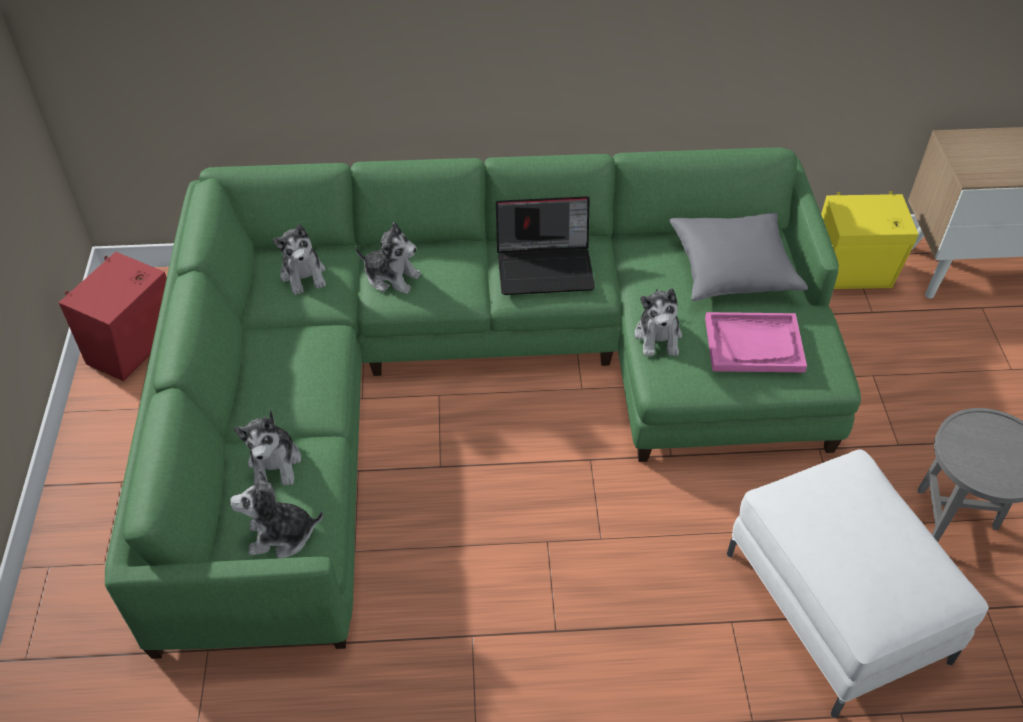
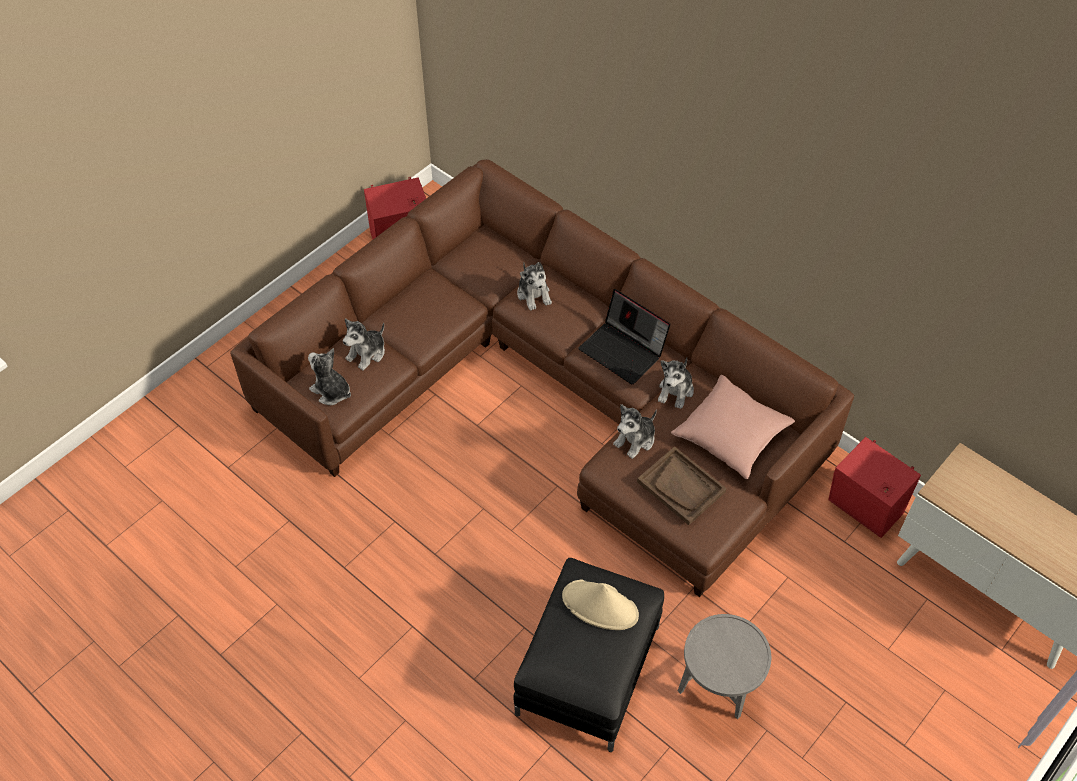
camera: 45 degrees right, 5 degrees up
green sofa [105,147,861,659] -> brown sofa [230,159,854,597]
plush toy [273,224,326,295] -> plush toy moved to [658,357,694,409]
grey pillow [669,213,808,301] -> pink pillow [671,375,795,479]
pink tray [705,312,807,372] -> brown tray [637,446,727,525]
white ottoman [727,449,989,718] -> black ottoman [513,558,664,752]
yellow speaker [821,191,918,289] -> red speaker [828,437,921,538]
none -> beige hat [562,580,639,630]

